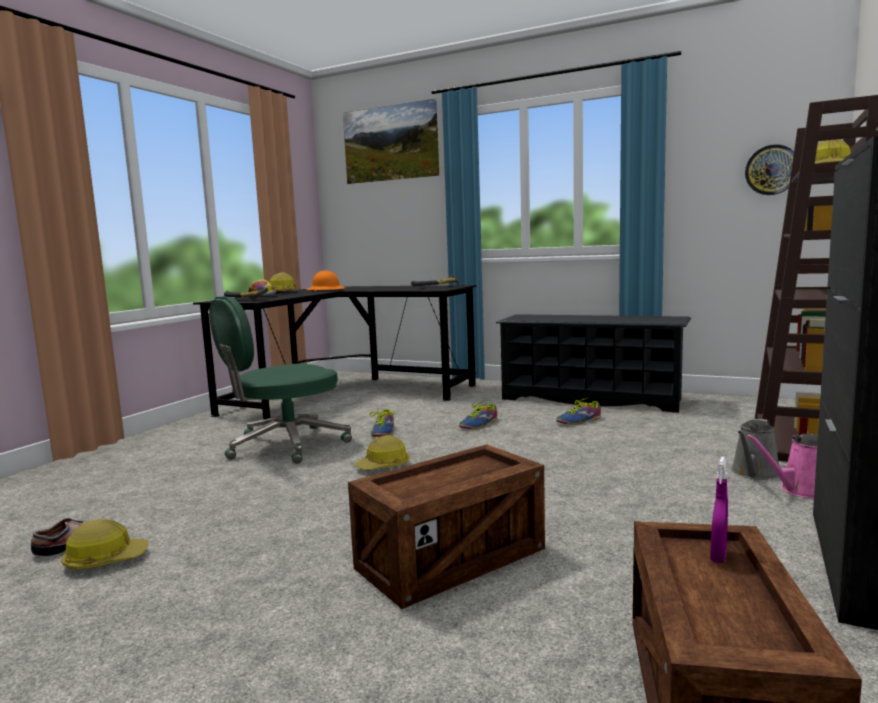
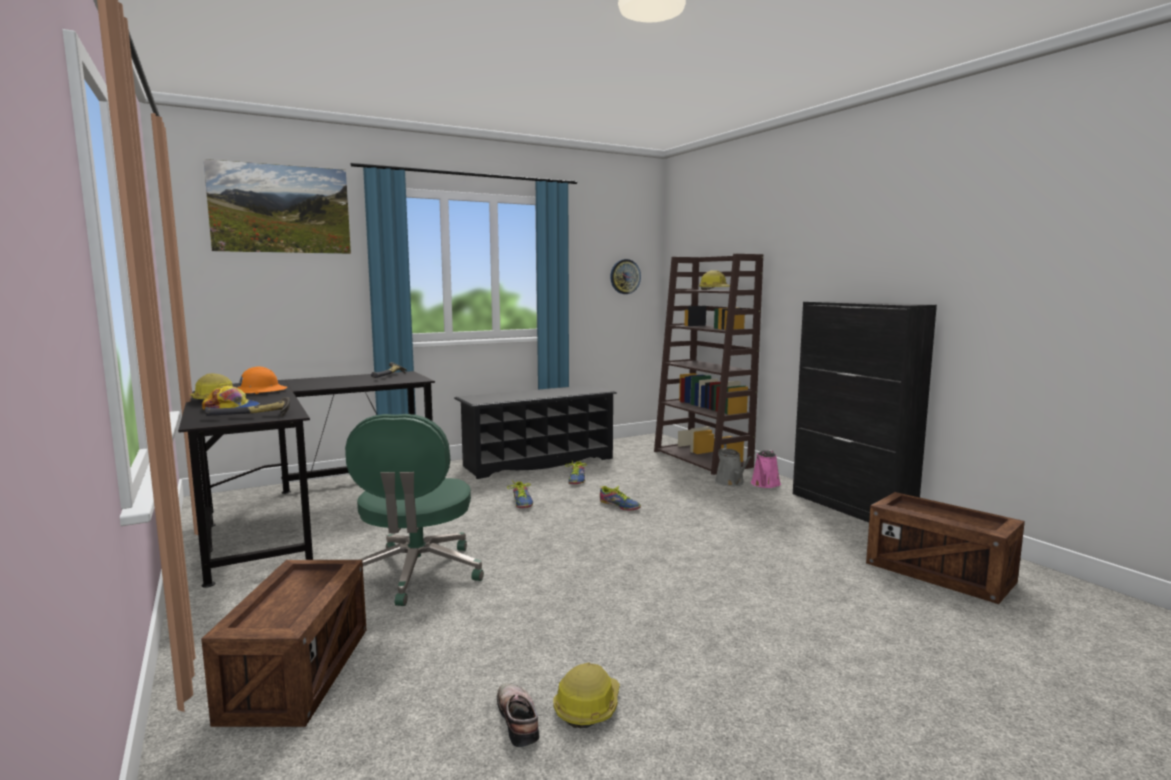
camera: 55 degrees left, 0 degrees up
crate [348,444,545,609] -> crate moved to [201,560,367,727]
hard hat [354,435,410,470] -> none
shoe [369,409,395,437] -> shoe moved to [600,485,641,510]
purple spray bottle [710,456,728,563] -> none

